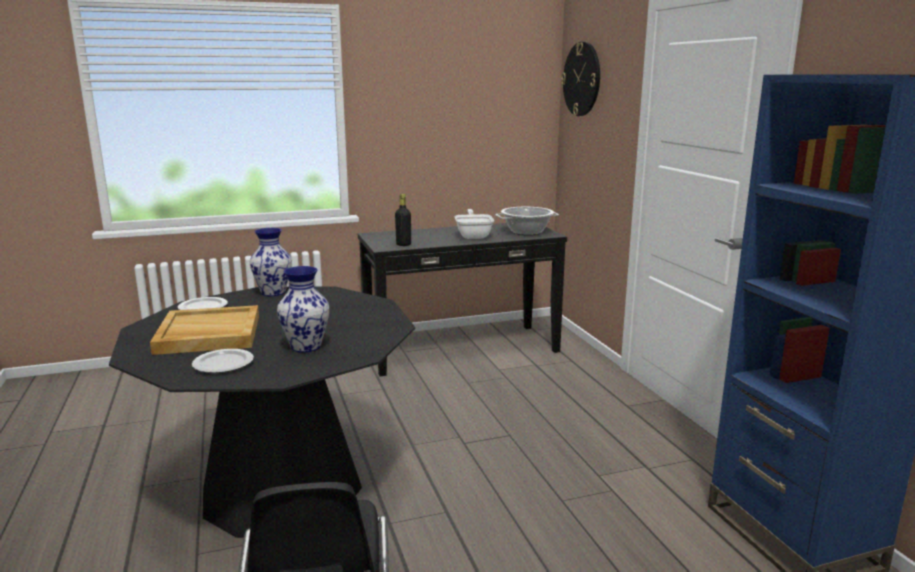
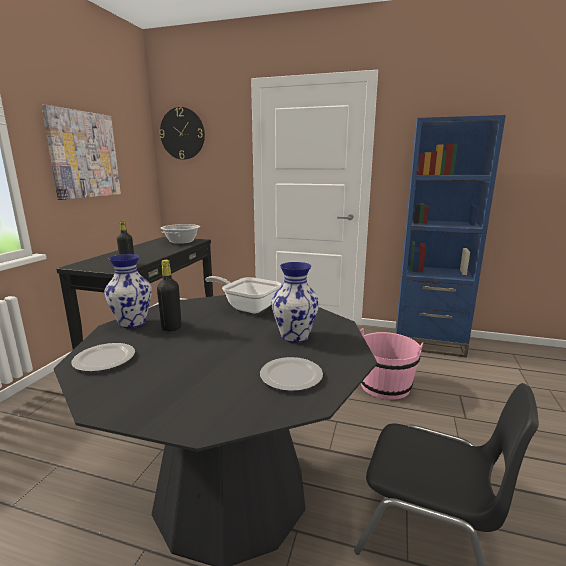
camera: 55 degrees left, 0 degrees up
beige tray [150,305,259,355] -> none
frying pan [454,209,494,239] -> frying pan moved to [205,276,281,313]
none -> picture [41,105,121,200]
none -> black bottle [157,260,182,332]
none -> pink bucket [360,328,423,400]

